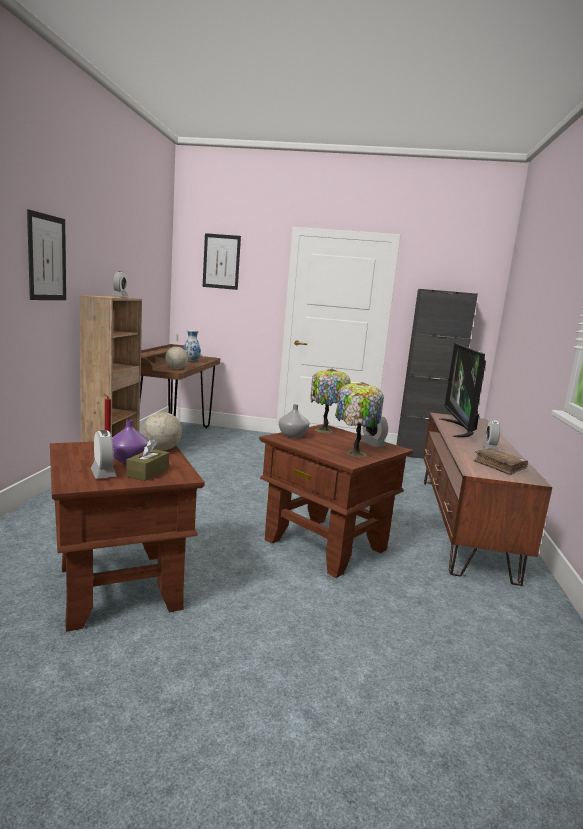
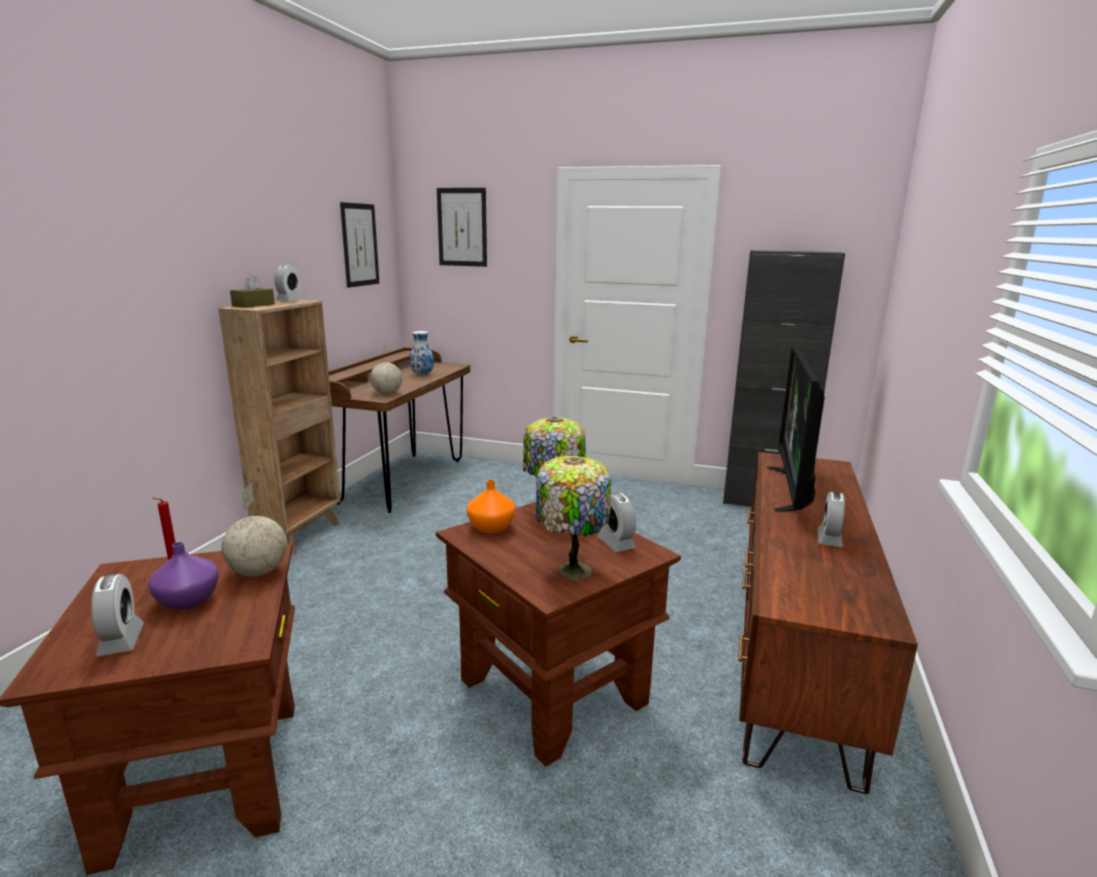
camera: 10 degrees right, 5 degrees up
picture [27,209,66,300] -> picture moved to [340,202,379,288]
brown tissue box [126,439,169,481] -> brown tissue box moved to [230,274,275,308]
grey vase [279,404,309,438] -> orange vase [467,480,515,533]
brown book [473,448,528,475] -> none

